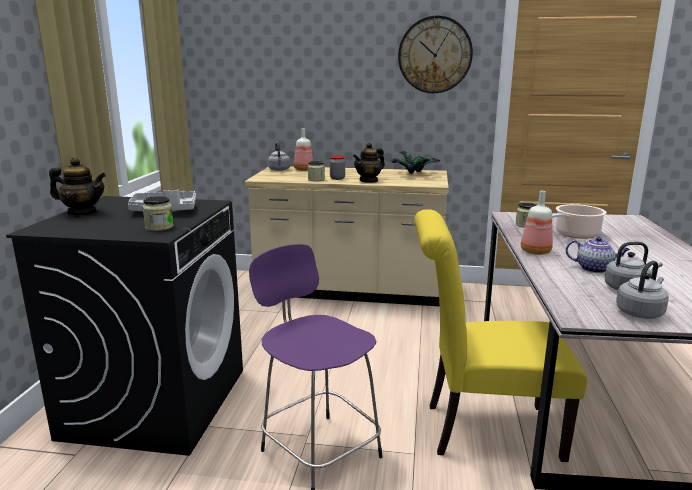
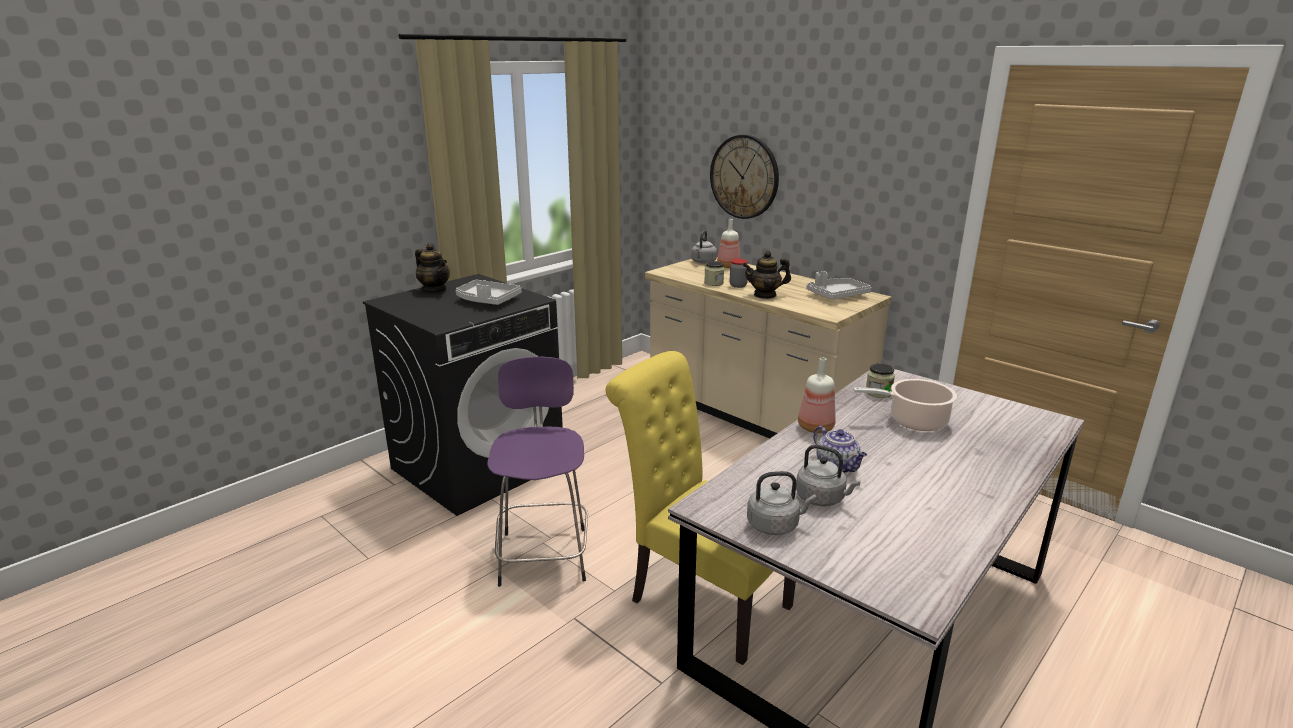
camera: 35 degrees right, 5 degrees up
jar [142,196,174,231] -> none
potted plant [391,151,441,175] -> grey tray [806,271,872,300]
wall clock [398,16,473,93] -> wall clock moved to [710,135,779,219]

